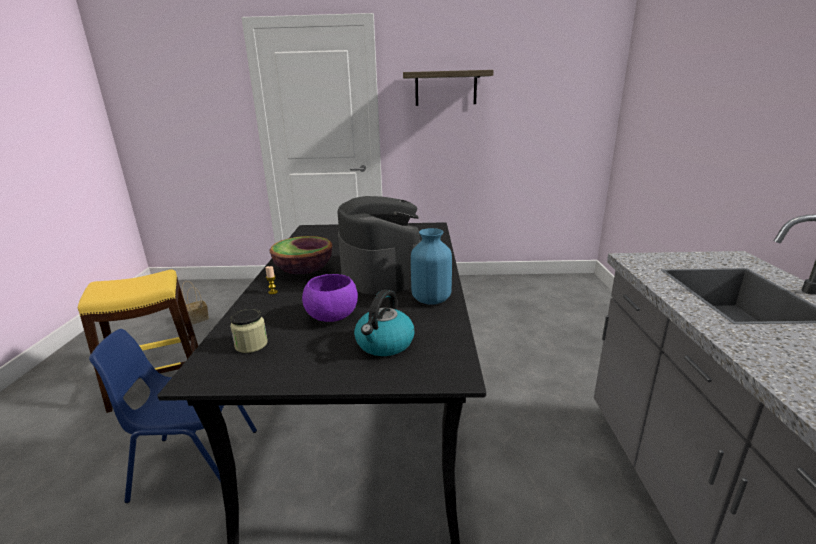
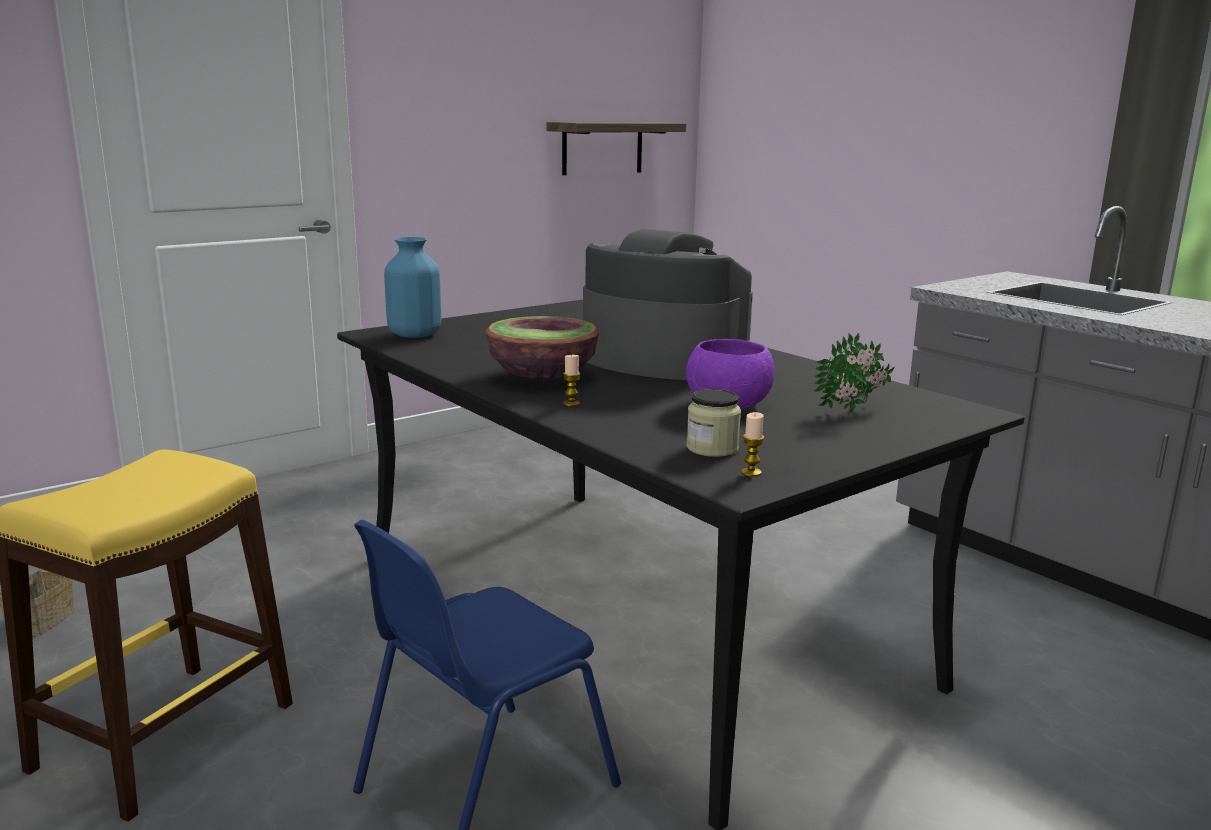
camera: 40 degrees left, 5 degrees down
kettle [354,289,414,356] -> potted plant [814,332,894,413]
shelf [403,70,494,106] -> shelf moved to [546,122,686,175]
blue vase [411,228,452,304] -> blue vase moved to [384,237,441,338]
none -> candle [741,412,764,477]

